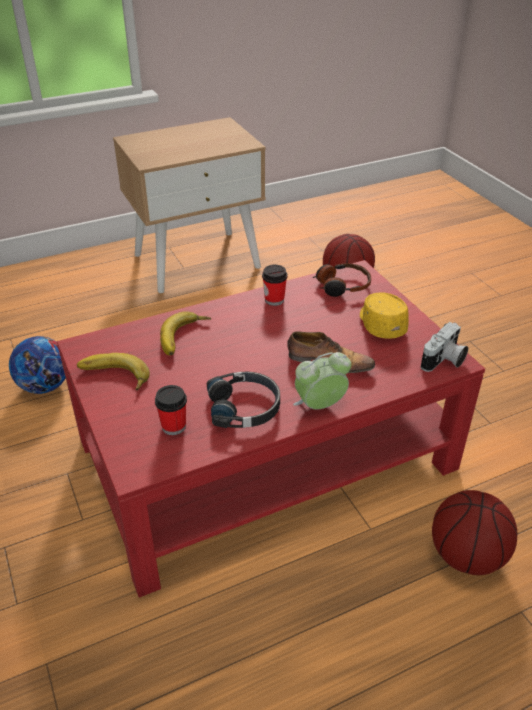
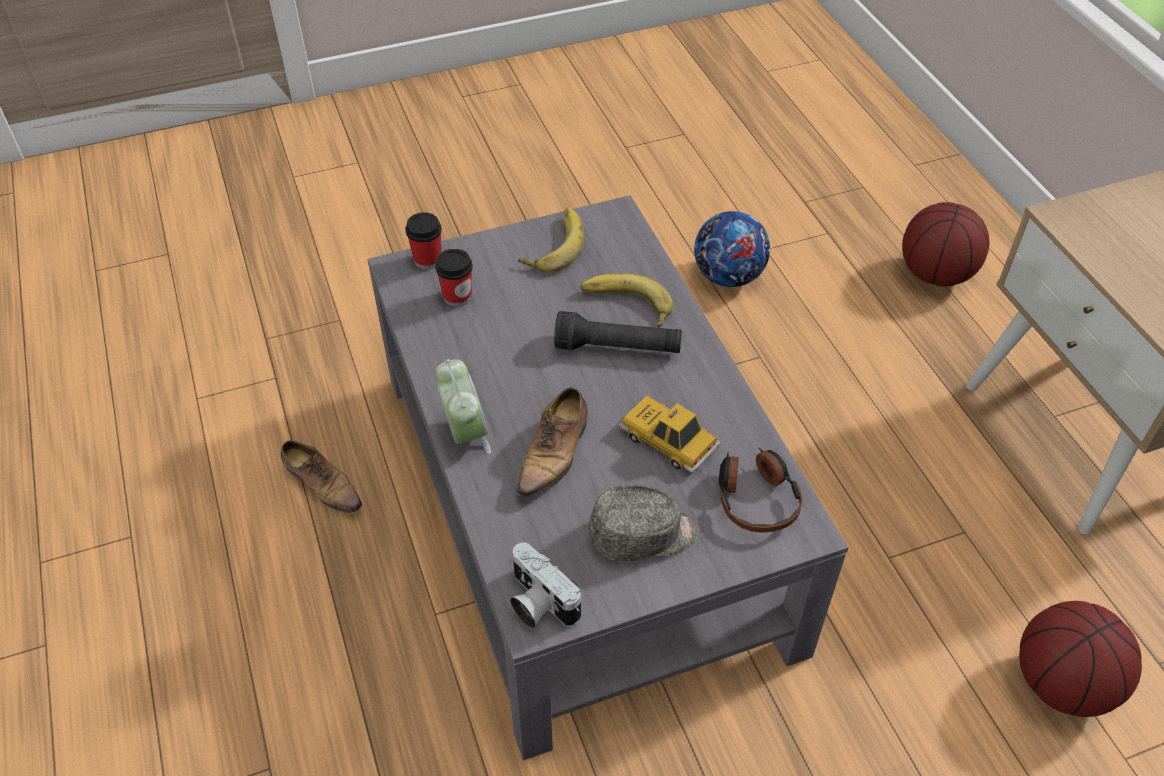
camera: 95 degrees right, 10 degrees up
red coffee table [57,260,485,598] -> grey coffee table [367,195,849,760]
black headphones [207,372,280,428] -> none
cup [262,265,287,306] -> cup moved to [405,212,442,270]
yellow cap [360,292,409,339] -> grey cap [588,485,699,562]
basketball [432,490,517,575] -> basketball moved to [902,202,989,286]
none -> shoe [281,441,362,513]
none -> black flashlight [554,311,682,353]
none -> toy car [619,396,720,473]

